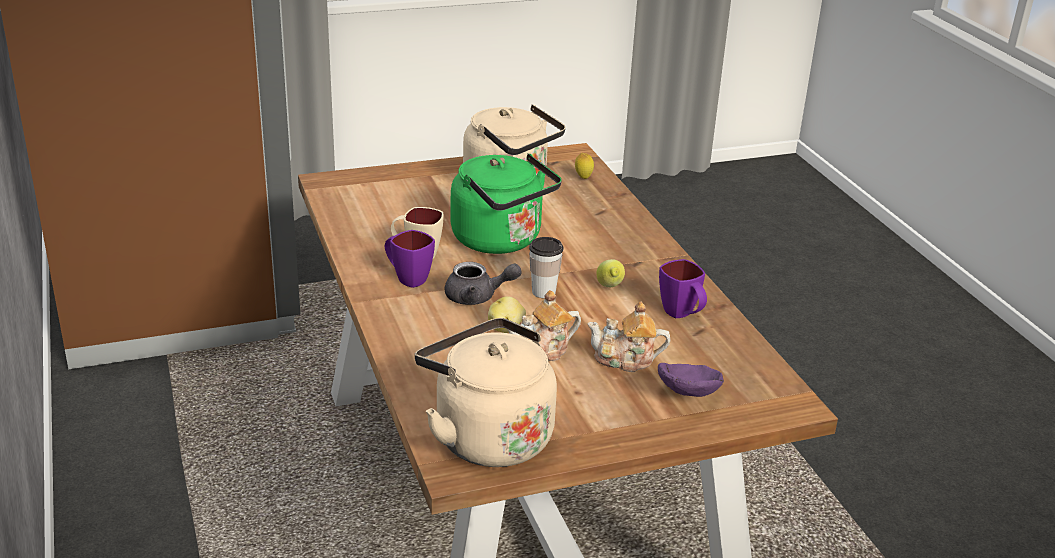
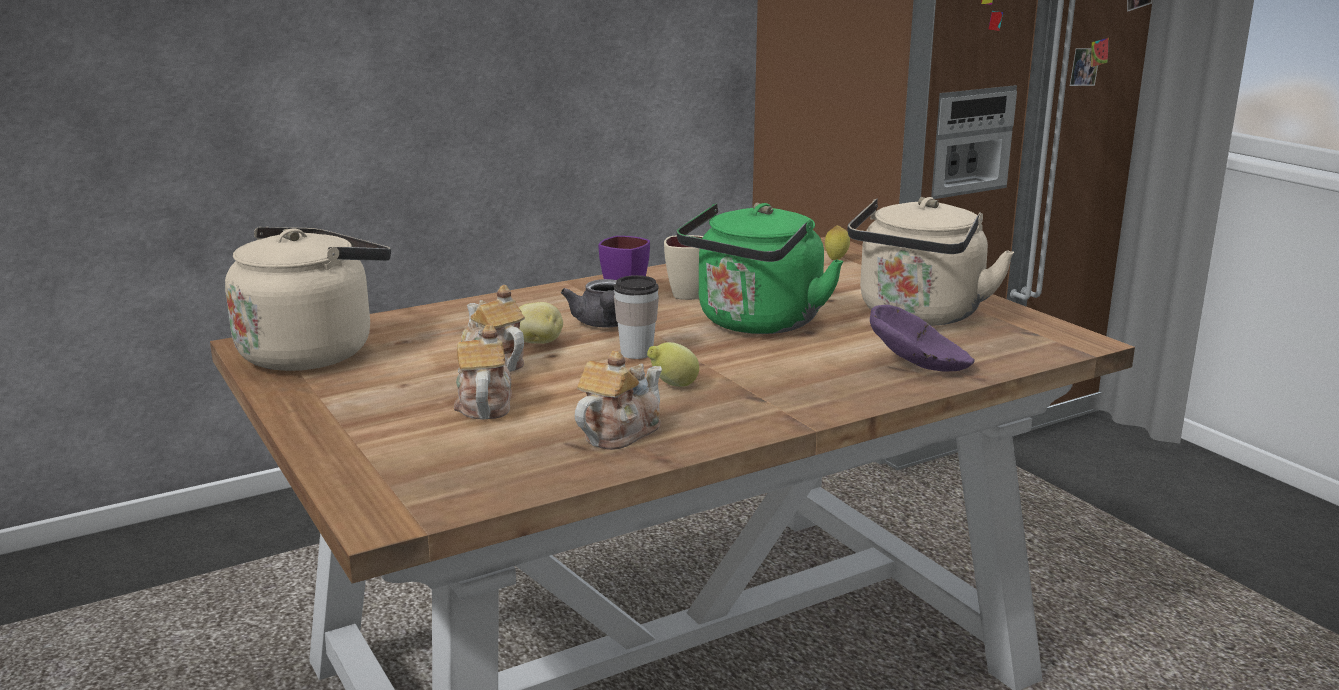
camera: 80 degrees right, 10 degrees down
lemon [575,153,594,179] -> lemon moved to [825,225,850,260]
purple bowl [658,363,724,397] -> purple bowl moved to [870,305,975,371]
purple mug [659,259,707,318] -> teapot [575,351,662,450]

